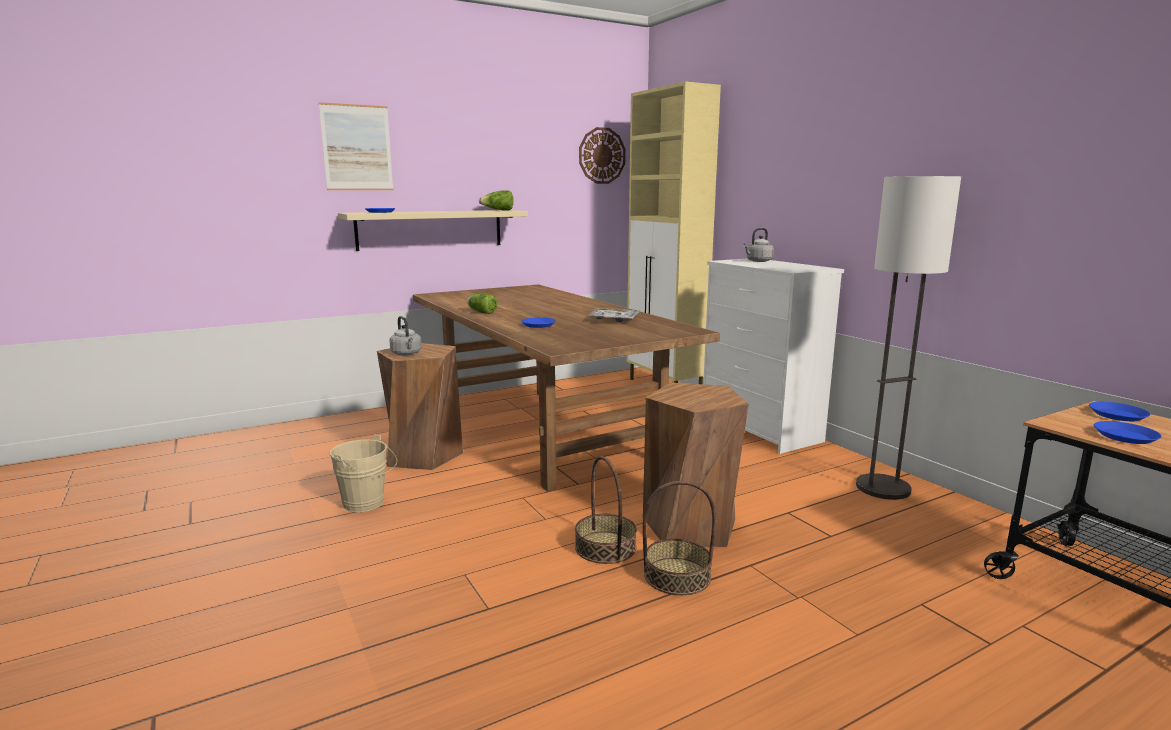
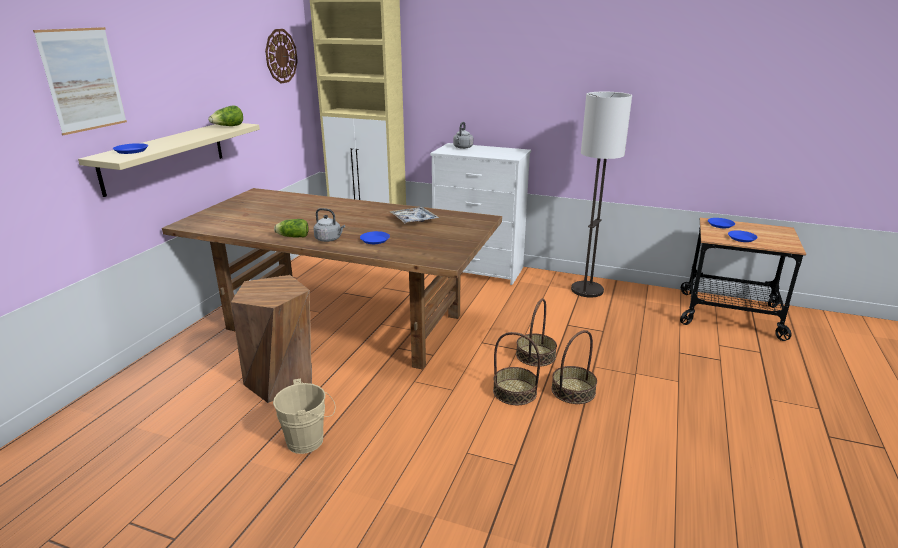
camera: 40 degrees left, 10 degrees up
grey kettle [389,316,422,355] -> grey kettle moved to [314,208,345,242]
brown stool [643,383,749,547] -> basket [516,299,557,367]

